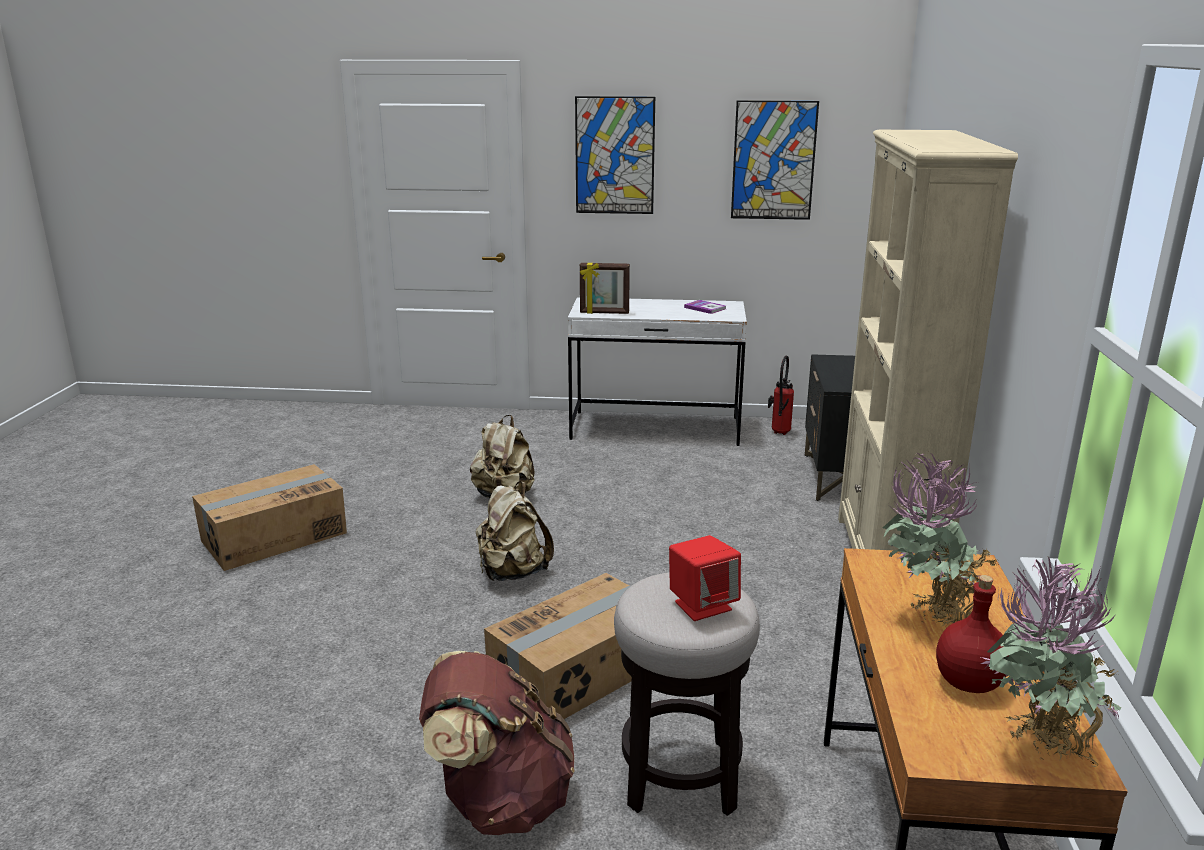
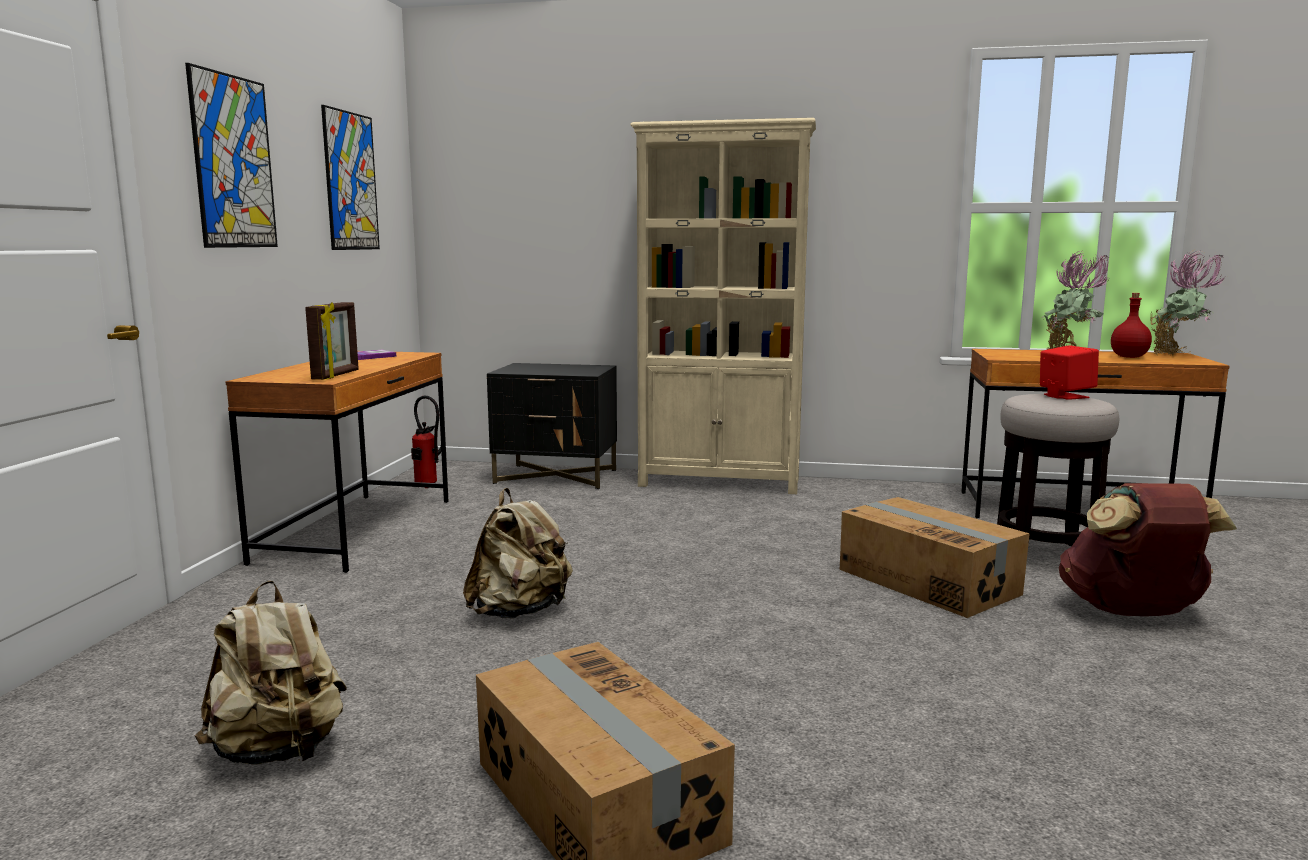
camera: 85 degrees left, 10 degrees down
beige backpack [476,482,554,581] -> beige backpack moved to [195,580,347,764]
white desk [568,297,747,446] -> brown desk [225,351,448,573]

